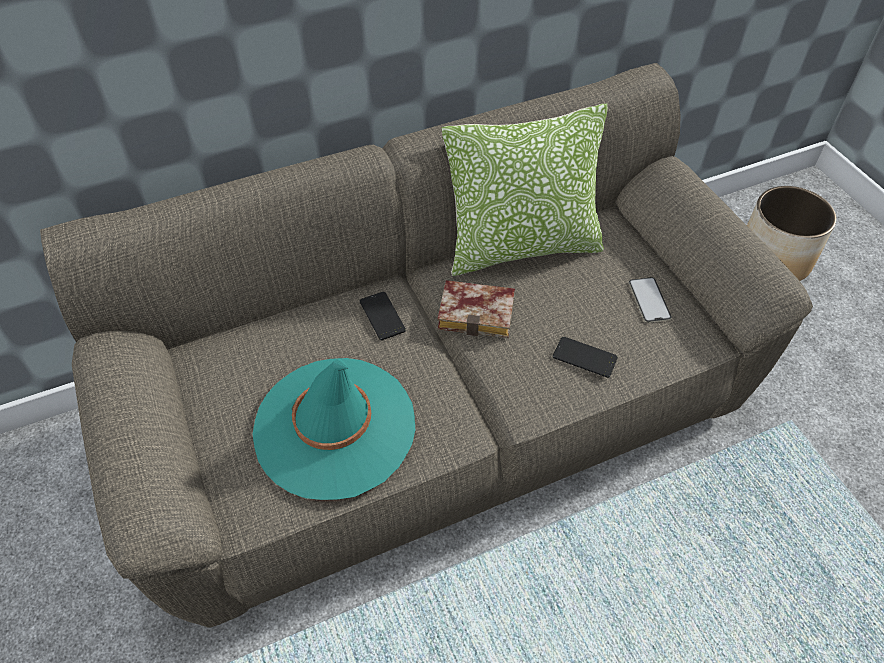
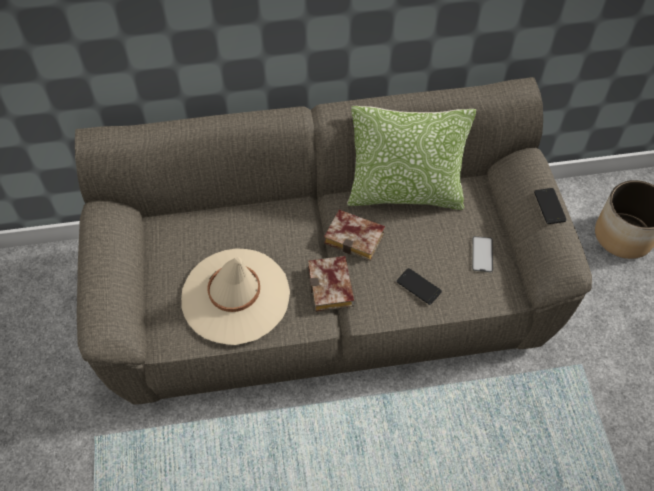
camera: 15 degrees right, 5 degrees up
turquoise hat [252,358,415,500] -> beige hat [181,248,290,345]
phone [360,292,406,340] -> phone moved to [534,188,567,224]
none -> book [308,256,355,312]

